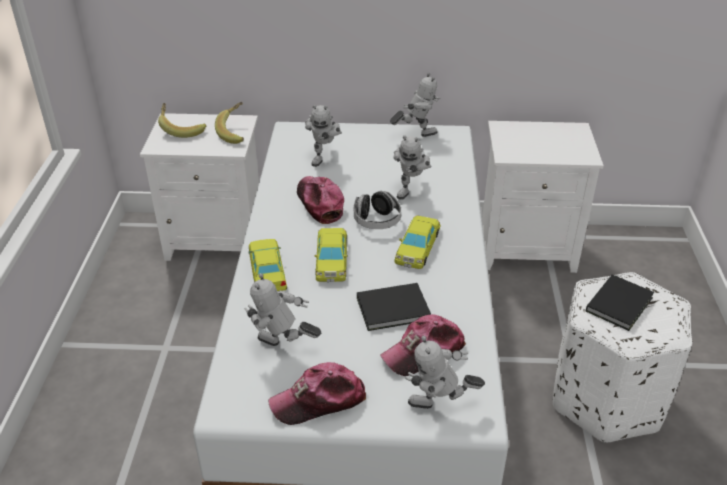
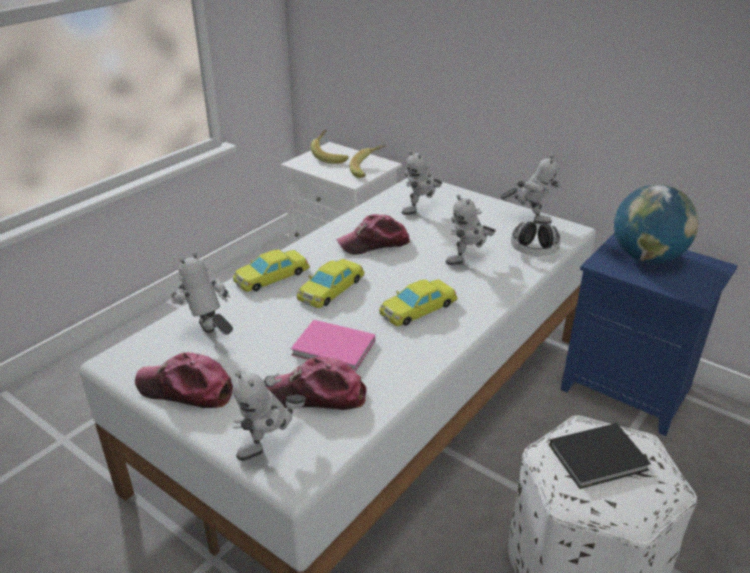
camera: 35 degrees right, 5 degrees down
yellow toy car [248,239,287,291] -> yellow toy car turned 150 degrees counterclockwise [233,249,310,292]
cap [297,176,344,224] -> cap turned 120 degrees counterclockwise [336,214,410,255]
headphones [354,191,401,229] -> headphones moved to [511,221,561,256]
black book [357,283,431,331] -> pink book [291,320,375,372]
toy robot [405,336,485,409] -> toy robot turned 75 degrees counterclockwise [233,371,306,461]
white nightstand [482,121,604,273] -> blue nightstand [561,232,738,436]
none -> globe [614,184,699,263]

